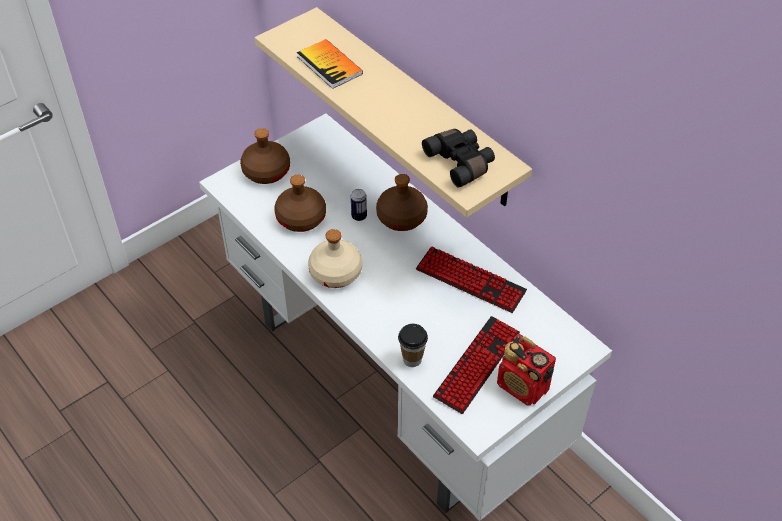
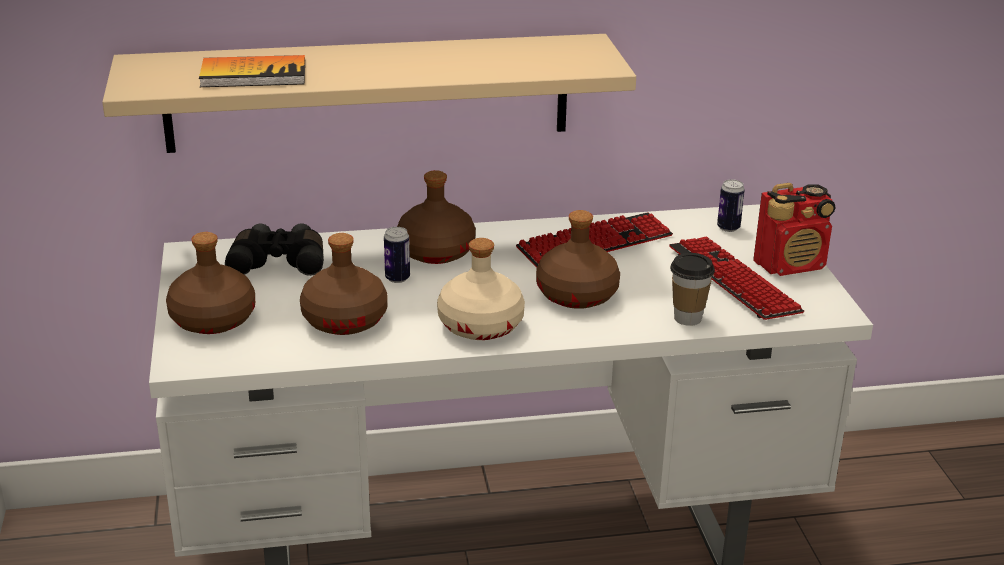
camera: 60 degrees left, 20 degrees down
black binoculars [422,129,495,188] -> black binoculars moved to [225,223,324,276]
none -> brown bottle [536,210,620,309]
none -> can [717,179,745,232]

